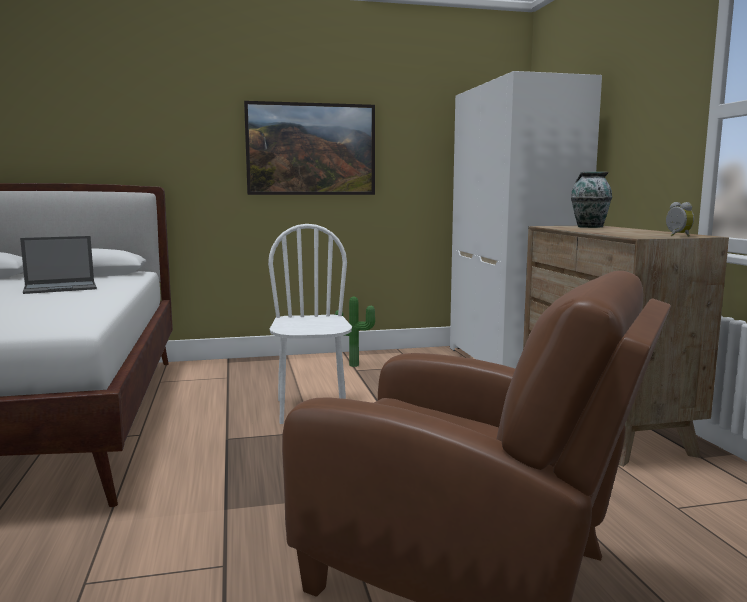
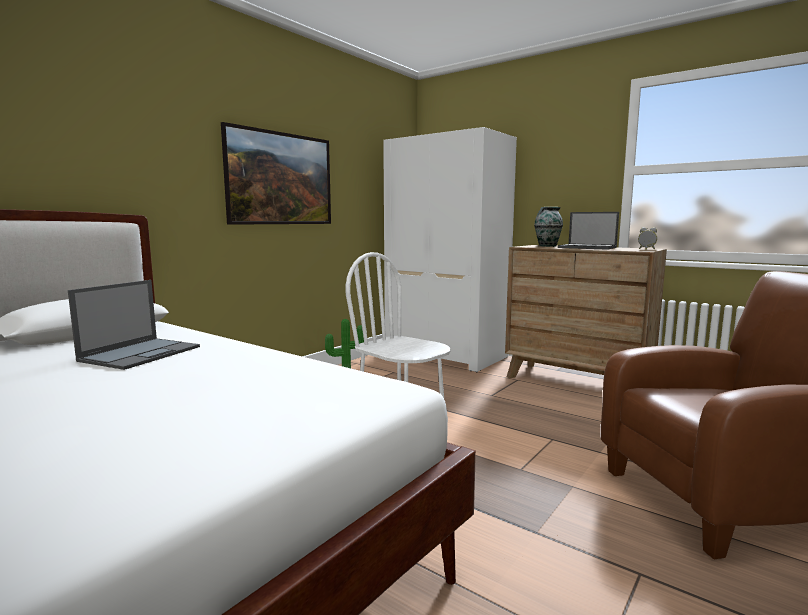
camera: 40 degrees left, 0 degrees up
none -> laptop [558,212,619,250]

